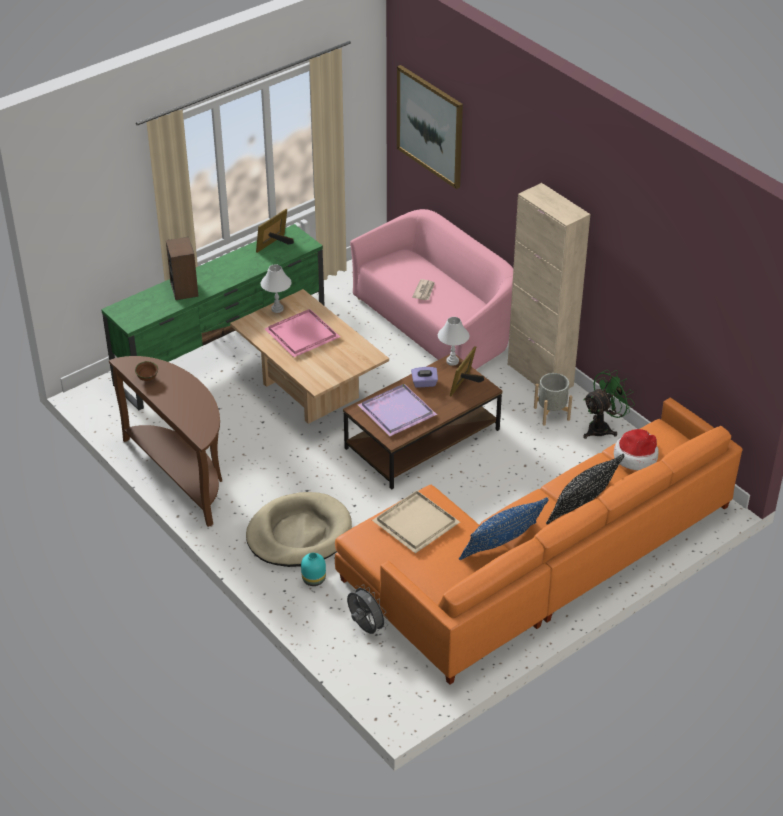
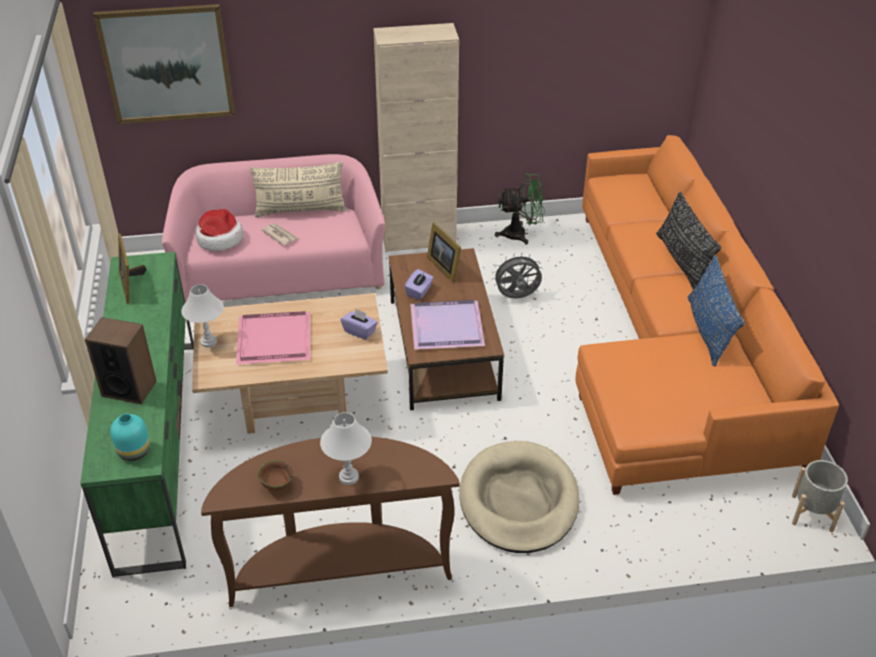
camera: 60 degrees left, 0 degrees up
turquoise vase [301,553,326,586] -> turquoise vase moved to [110,414,150,461]
grey fan [347,584,388,634] -> grey fan moved to [492,253,543,299]
beige tray [372,490,460,553] -> none
white table lamp [438,317,469,366] -> white table lamp moved to [320,412,372,485]
grey planter [534,373,572,425] -> grey planter moved to [792,460,848,532]
green fan [583,370,635,439] -> green fan turned 90 degrees clockwise [495,173,545,245]
hat [614,429,659,470] -> hat moved to [196,209,243,251]
none -> beige pillow [250,162,347,217]
none -> purple tissue box [341,308,378,340]

